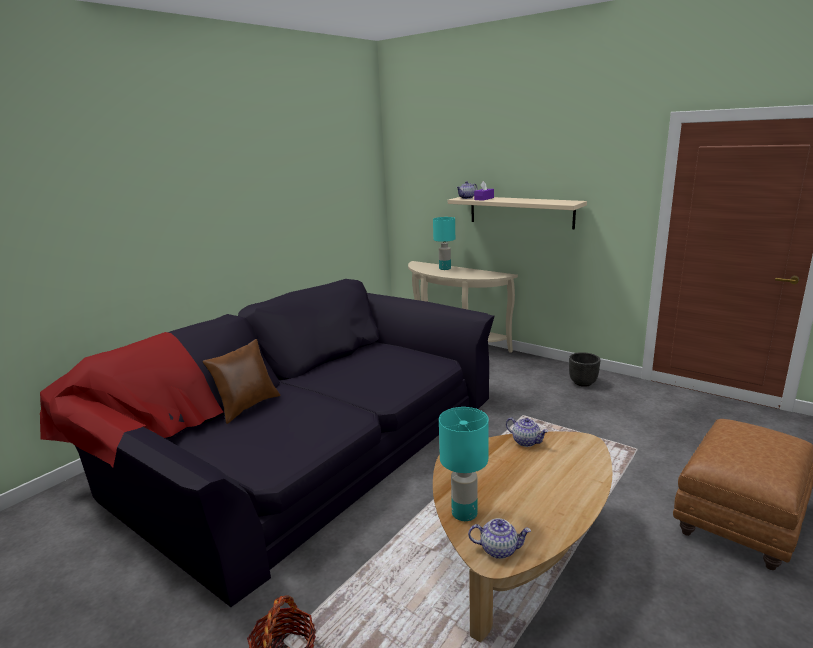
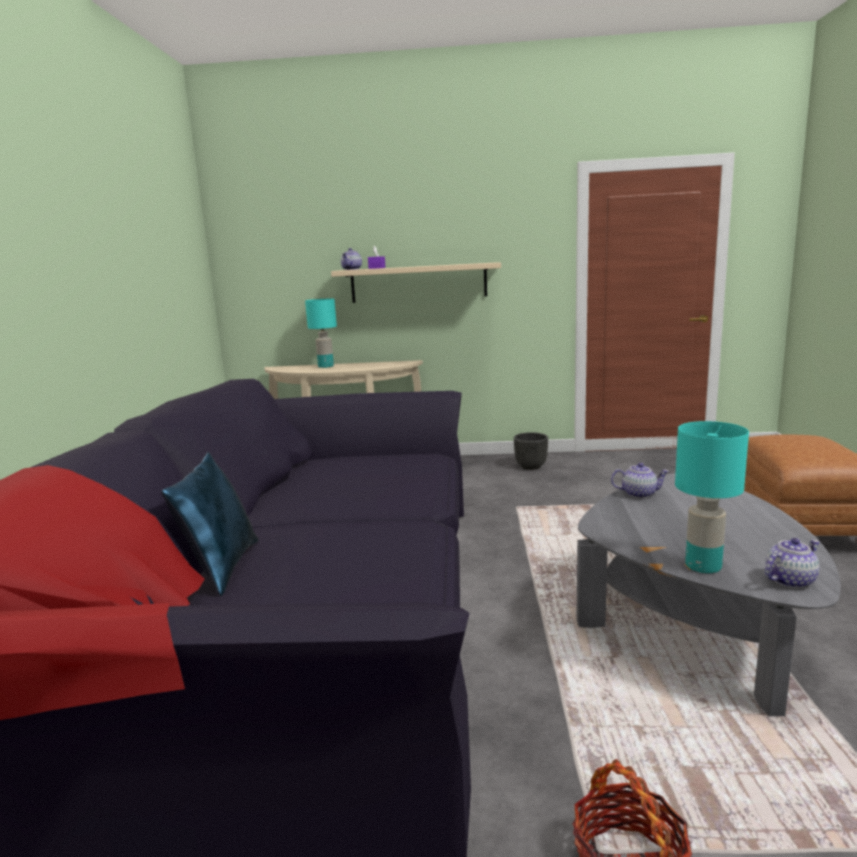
camera: 35 degrees left, 5 degrees down
brown pillow [203,339,280,424] -> blue pillow [161,452,259,596]
brown coffee table [433,431,612,642] -> grey coffee table [576,473,841,716]

